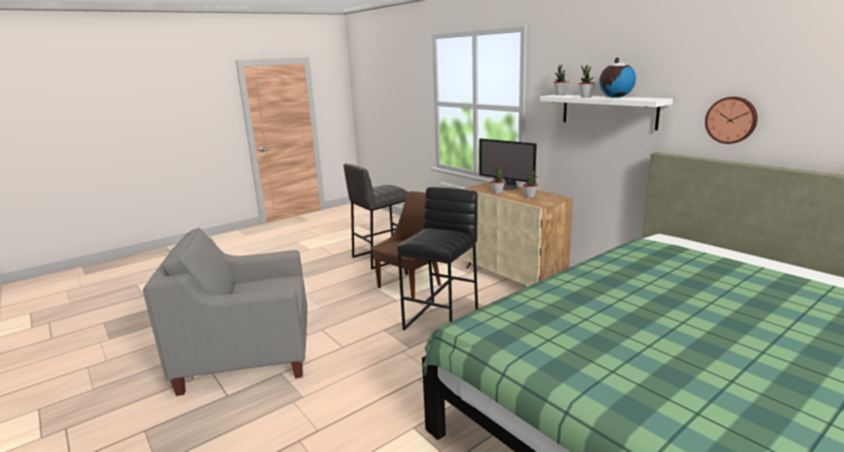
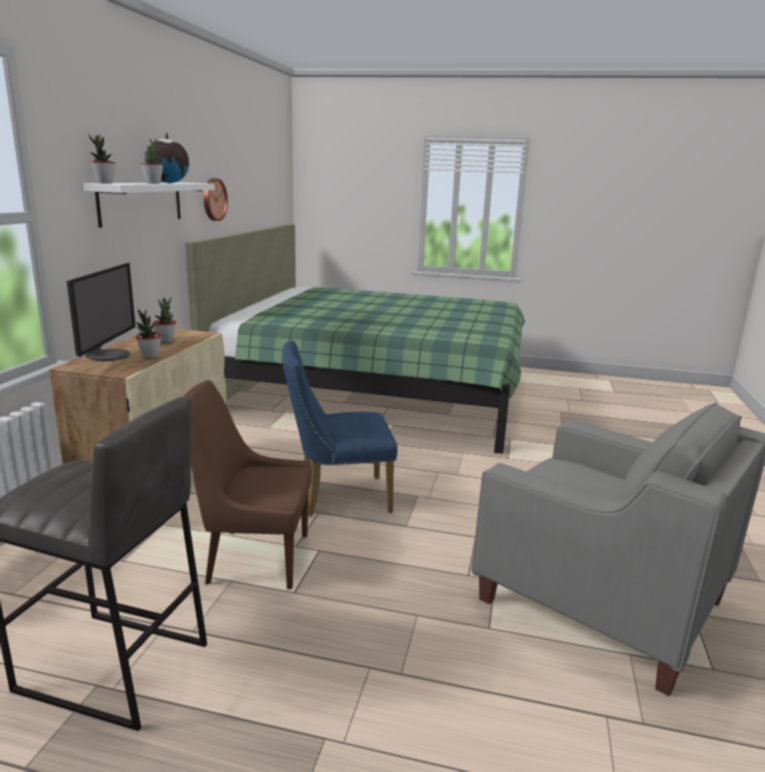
camera: 130 degrees left, 0 degrees up
black stool [397,187,478,331] -> blue chair [282,340,398,516]

